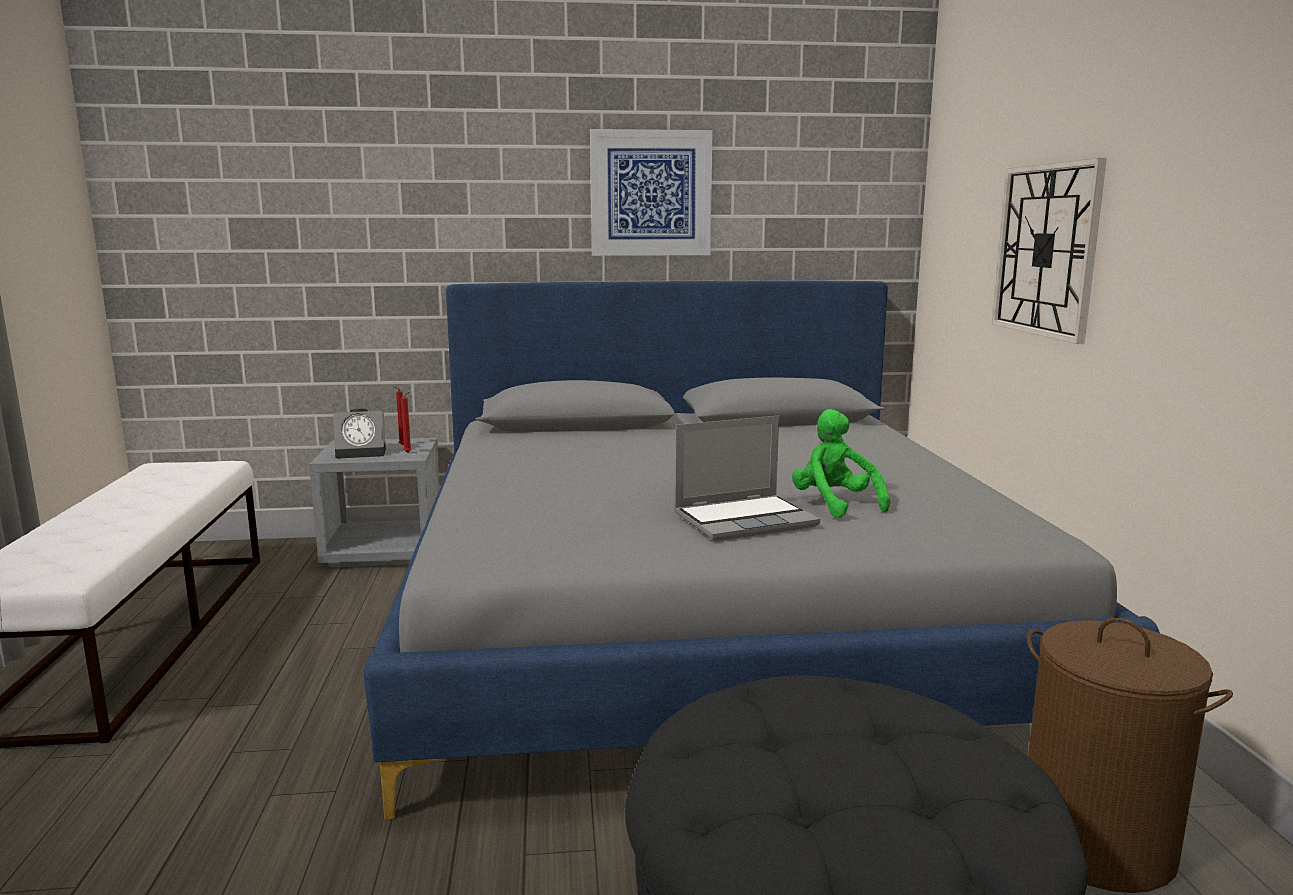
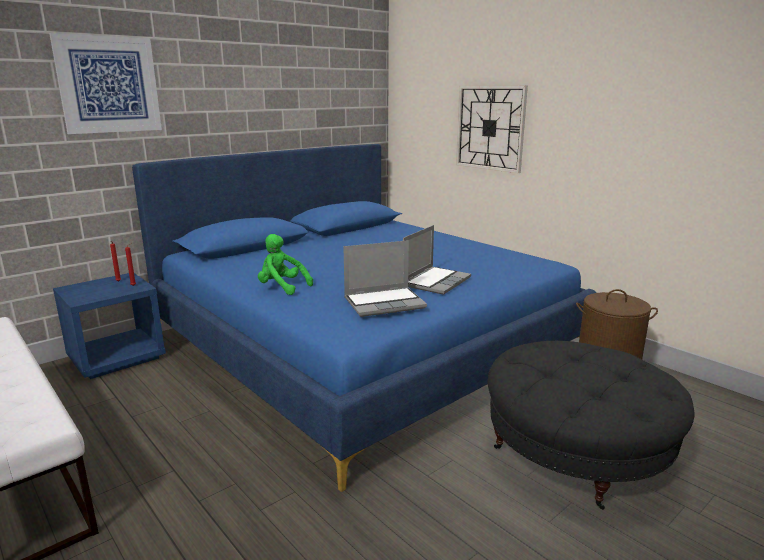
camera: 35 degrees left, 5 degrees up
grey nightstand [309,438,440,568] -> blue nightstand [53,273,166,379]
alarm clock [333,409,386,459] -> none
grey bed [364,280,1160,819] -> blue bed [132,144,597,492]
picture [590,129,713,256] -> picture moved to [49,33,162,134]
green plush toy [792,409,890,518] -> green plush toy moved to [258,234,313,295]
none -> laptop [343,240,427,317]

